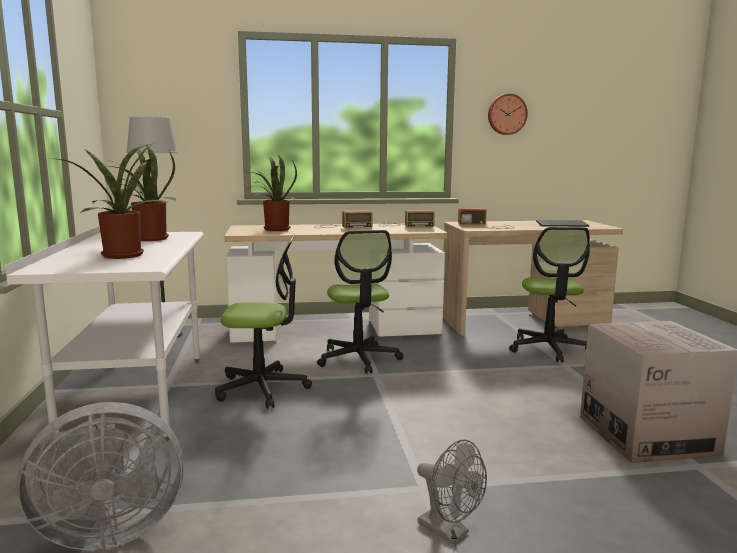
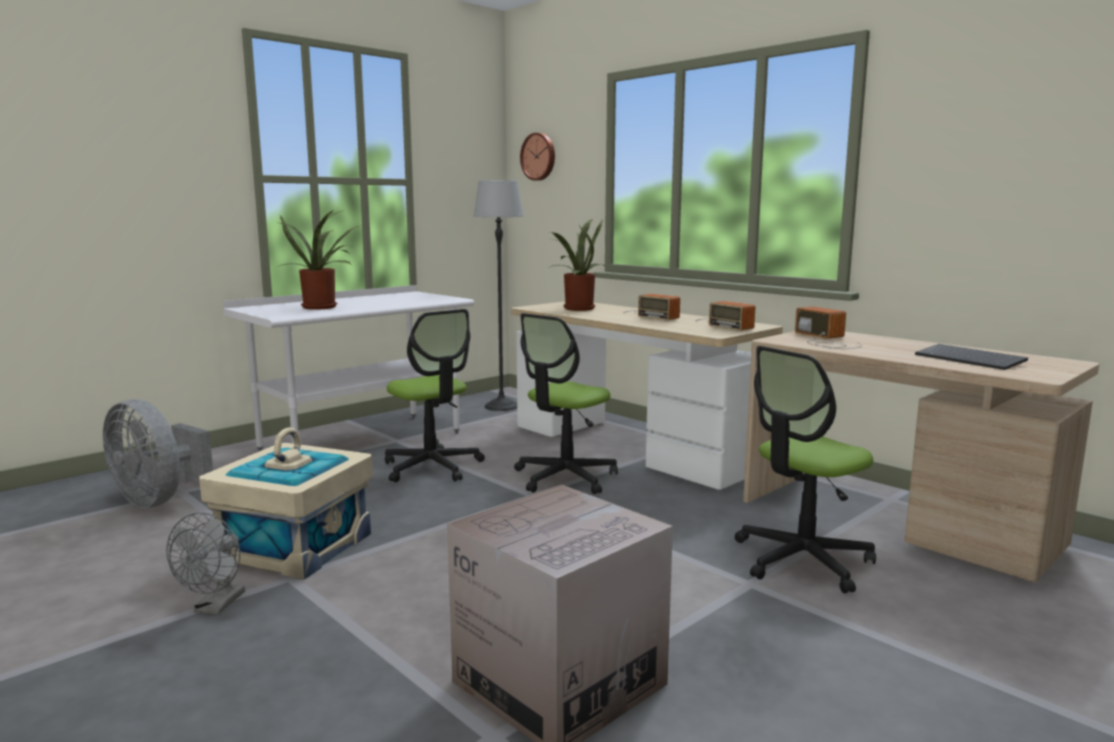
camera: 55 degrees right, 0 degrees up
potted plant [108,145,176,241] -> none
wall clock [488,94,528,135] -> wall clock moved to [520,133,555,181]
none -> beige storage box [199,427,373,580]

